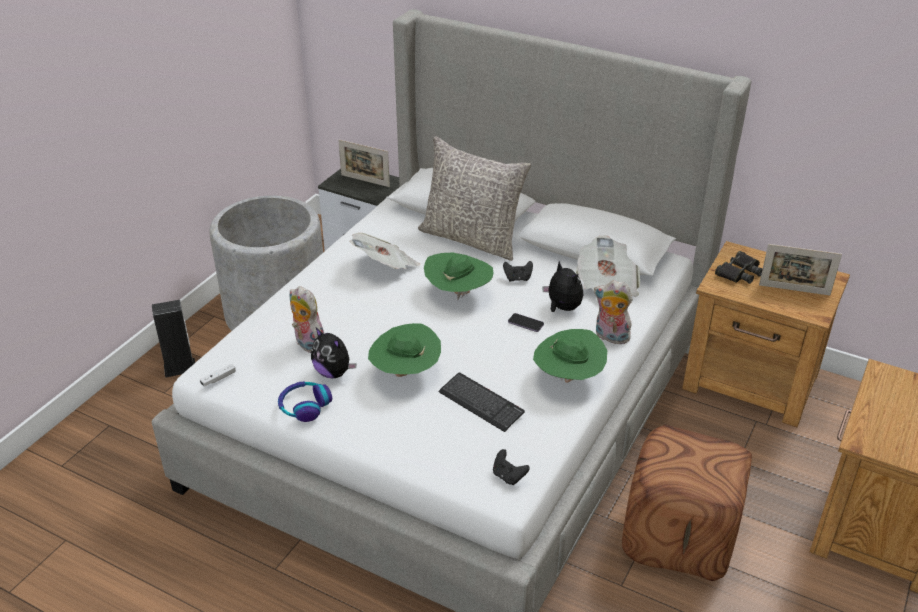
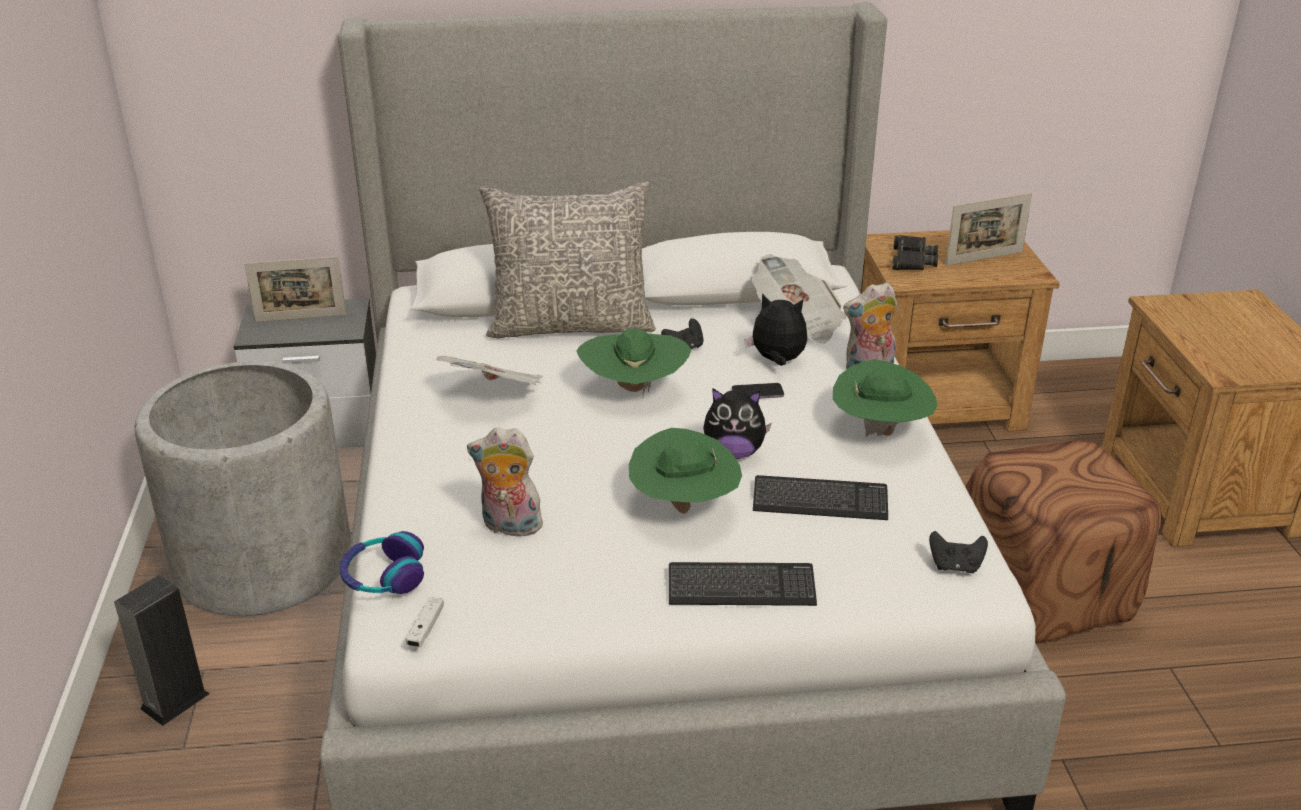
camera: 35 degrees left, 5 degrees down
headphones [278,381,332,422] -> headphones moved to [340,531,424,594]
plush toy [311,328,357,378] -> plush toy moved to [703,388,771,459]
none -> keyboard [669,562,817,606]

